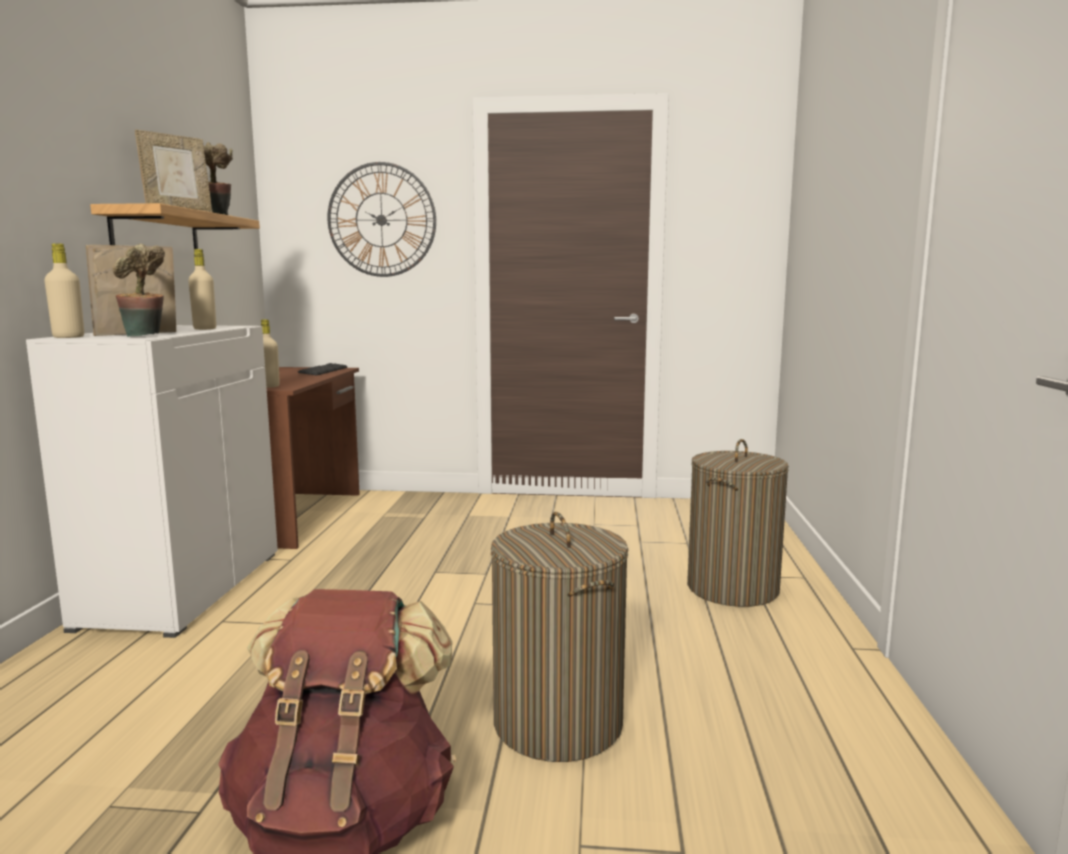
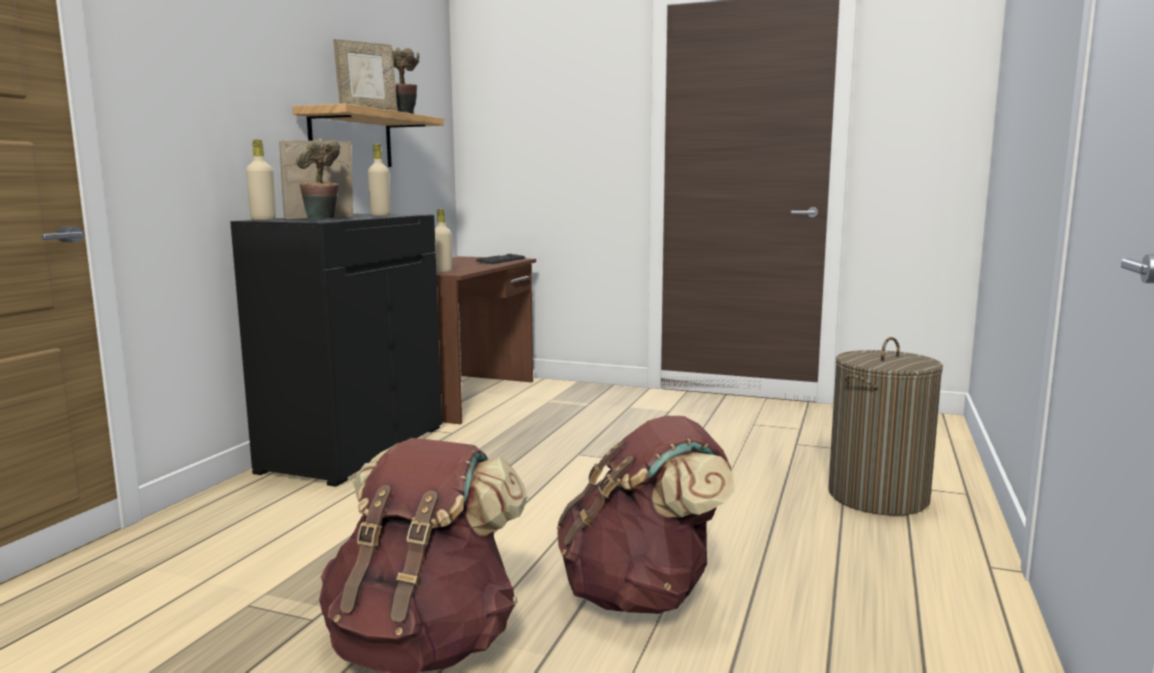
camera: 15 degrees right, 0 degrees up
white cabinet [26,325,278,638] -> black cabinet [230,214,442,487]
wall clock [328,162,436,277] -> none
laundry basket [491,512,628,762] -> brown backpack [557,416,735,614]

